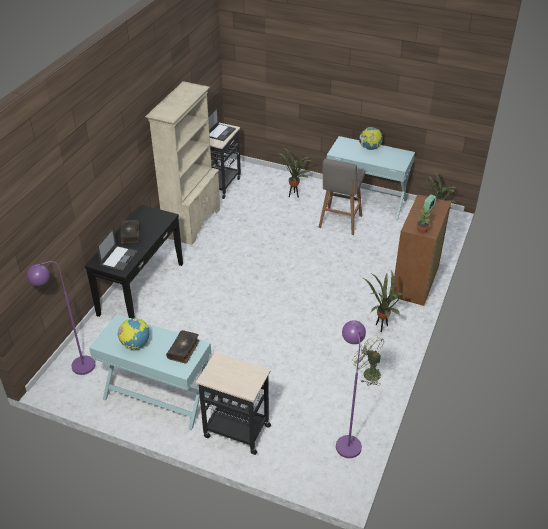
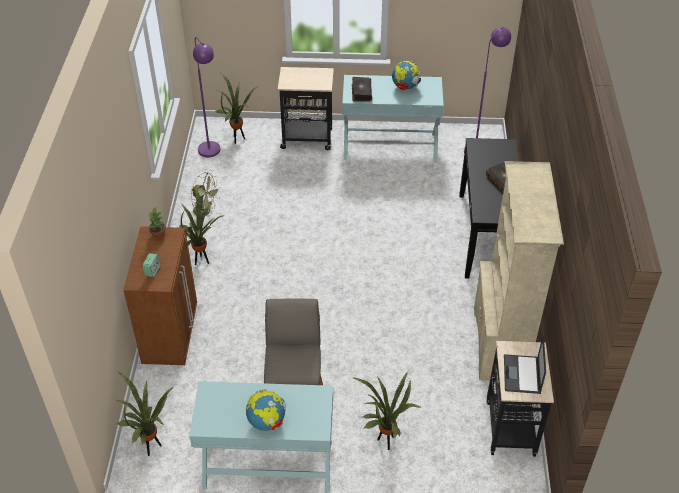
camera: 160 degrees right, 5 degrees up
laptop [97,227,138,271] -> none
none -> potted plant [215,73,258,144]

